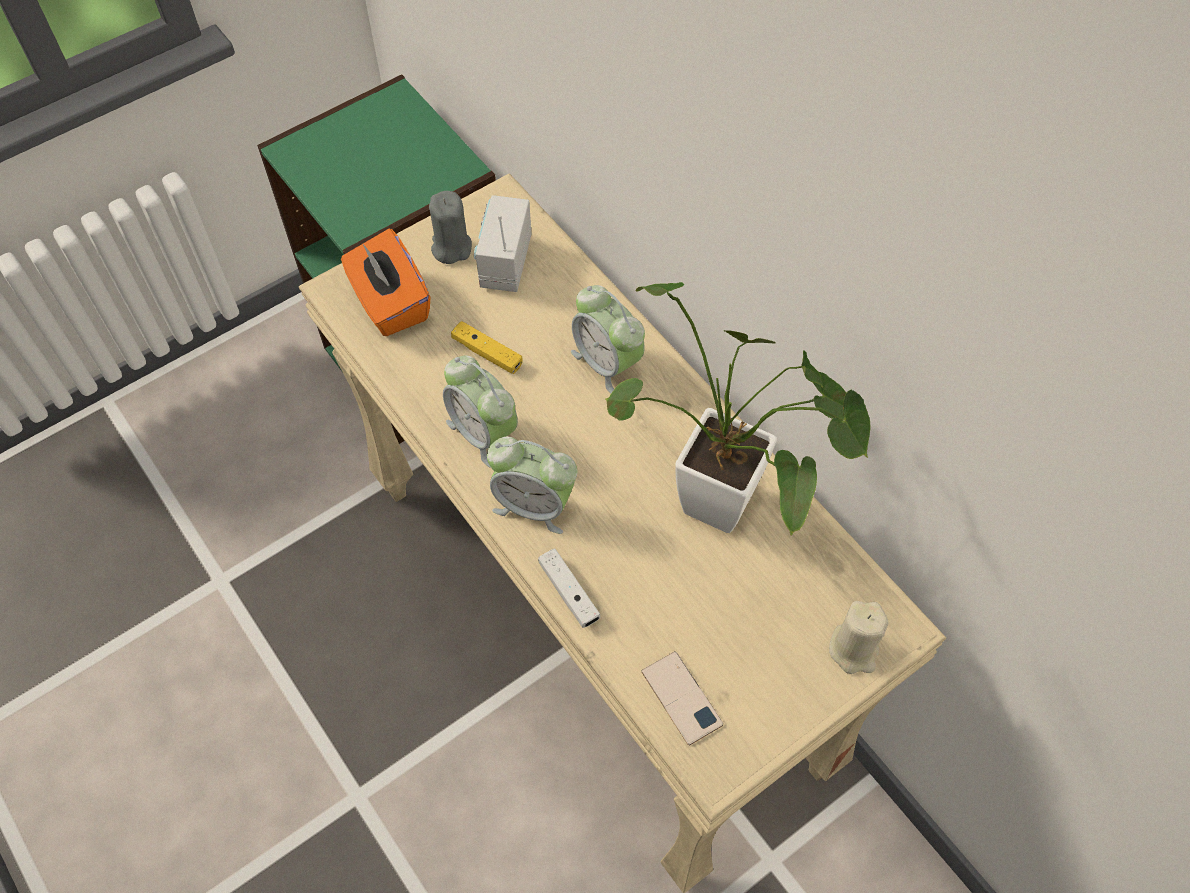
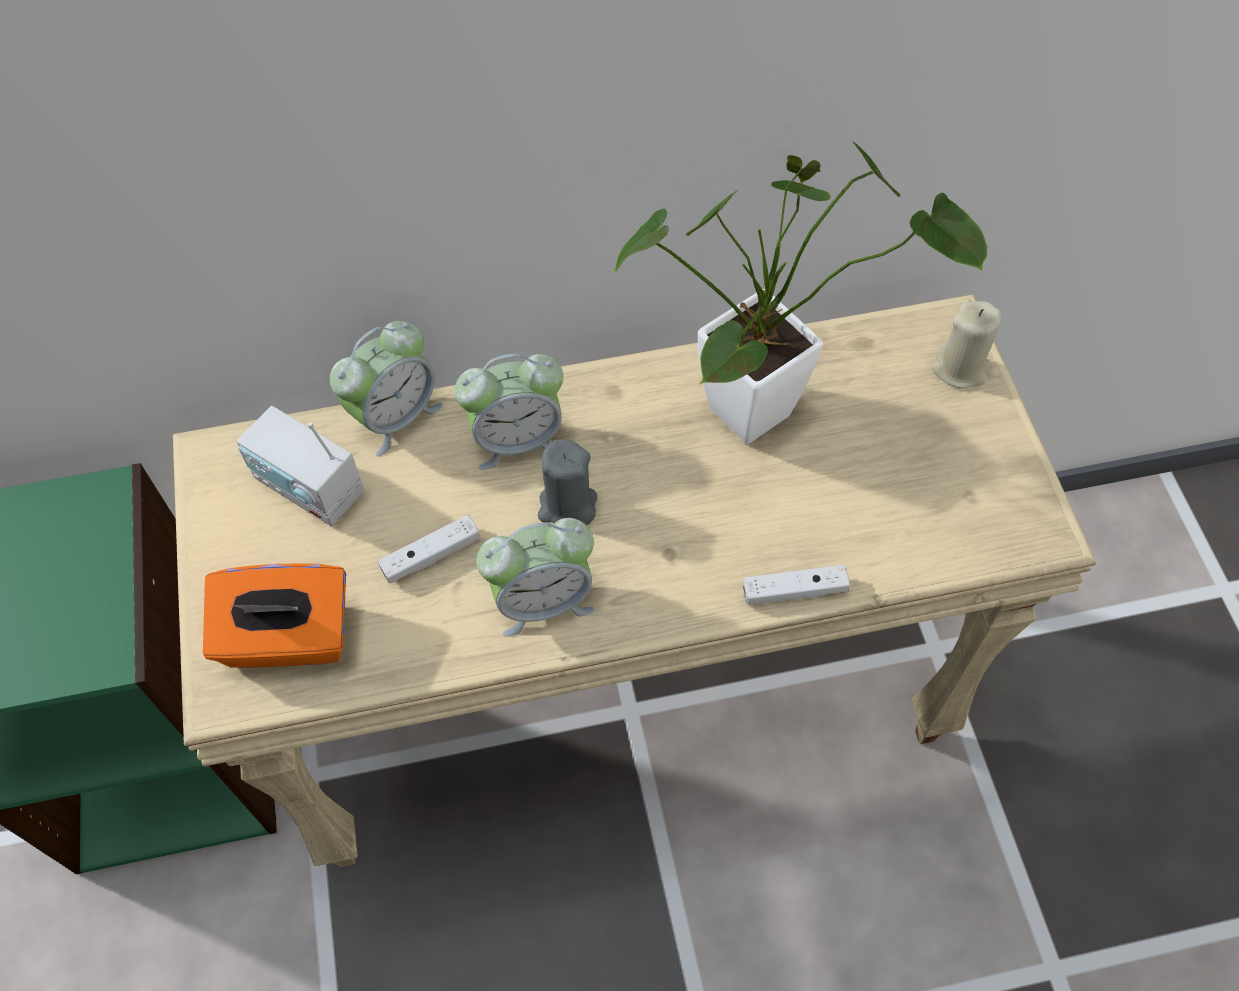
camera: 65 degrees left, 0 degrees up
grey candle [429,191,472,264] -> grey candle moved to [538,439,597,525]
yellow game controller [451,321,522,374] -> white game controller [378,515,480,584]
alarm clock [487,436,577,534] -> alarm clock moved to [330,321,443,457]
phone [642,651,723,746] -> none

